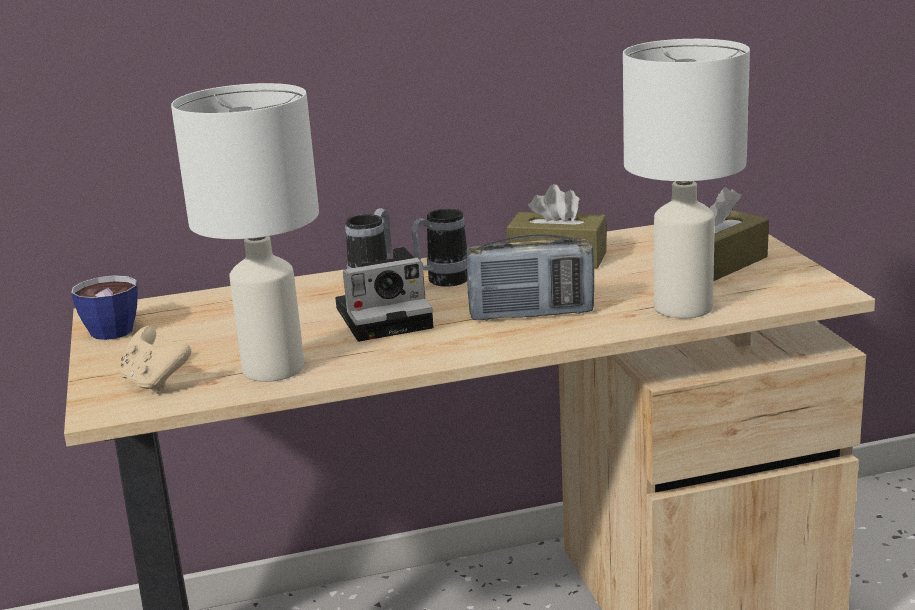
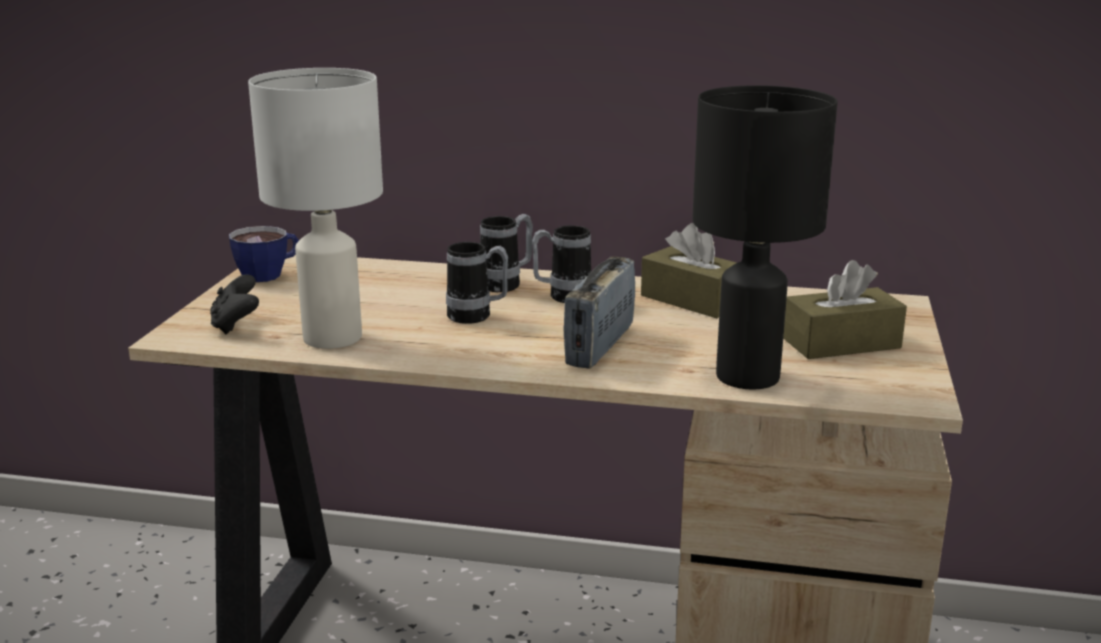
camera: 25 degrees right, 0 degrees up
beige game controller [119,326,191,394] -> black game controller [210,274,259,335]
camera [335,247,434,342] -> mug [446,242,508,324]
radio [466,234,594,321] -> radio turned 90 degrees clockwise [564,256,635,369]
white table lamp [623,39,750,318] -> black table lamp [692,85,838,390]

